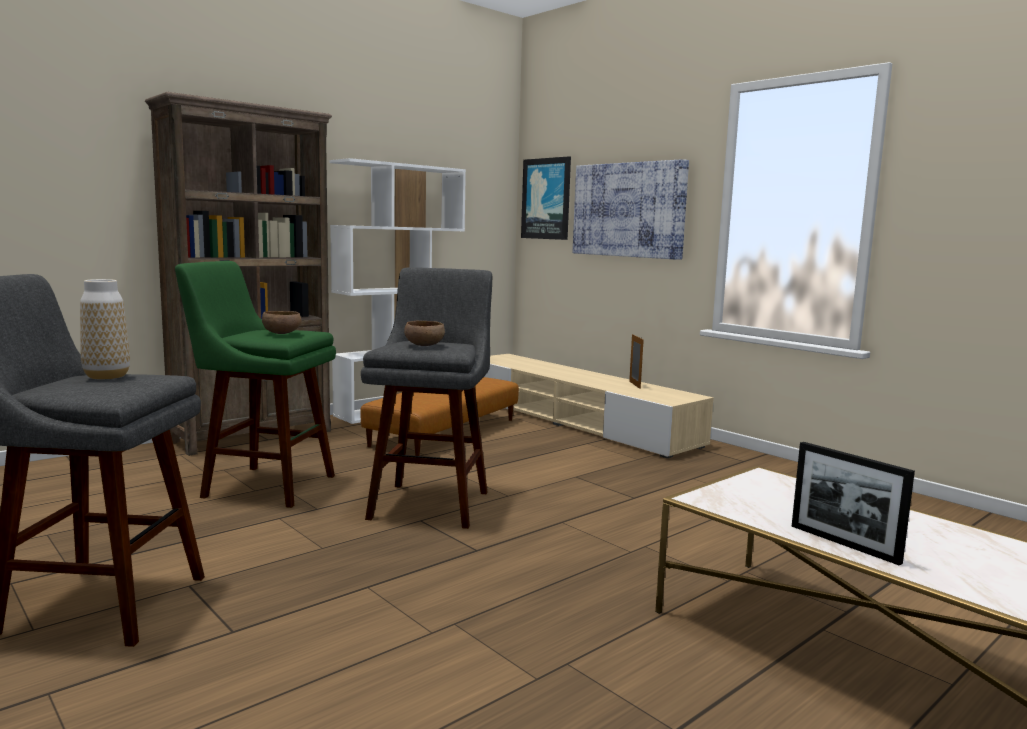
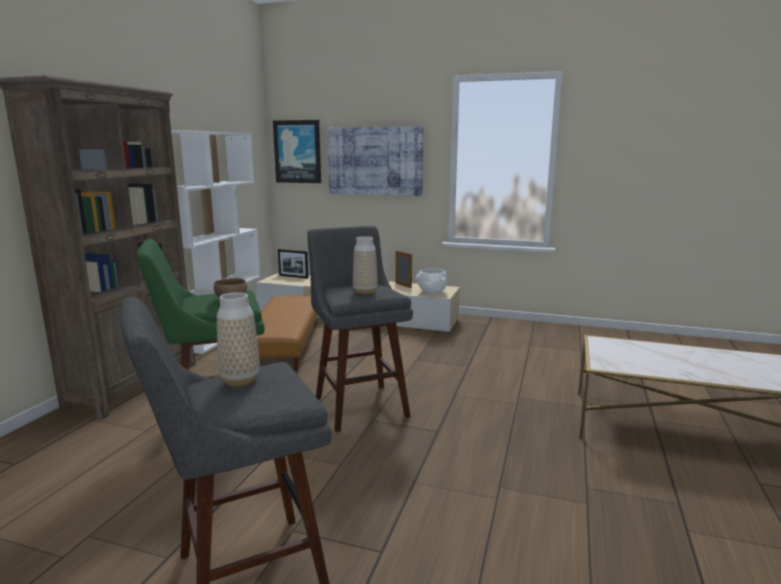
camera: 30 degrees left, 5 degrees up
brown bowl [404,321,445,346] -> vase [353,236,378,294]
picture frame [792,442,915,565] -> picture frame moved to [278,249,309,279]
none -> white bowl [415,268,447,294]

